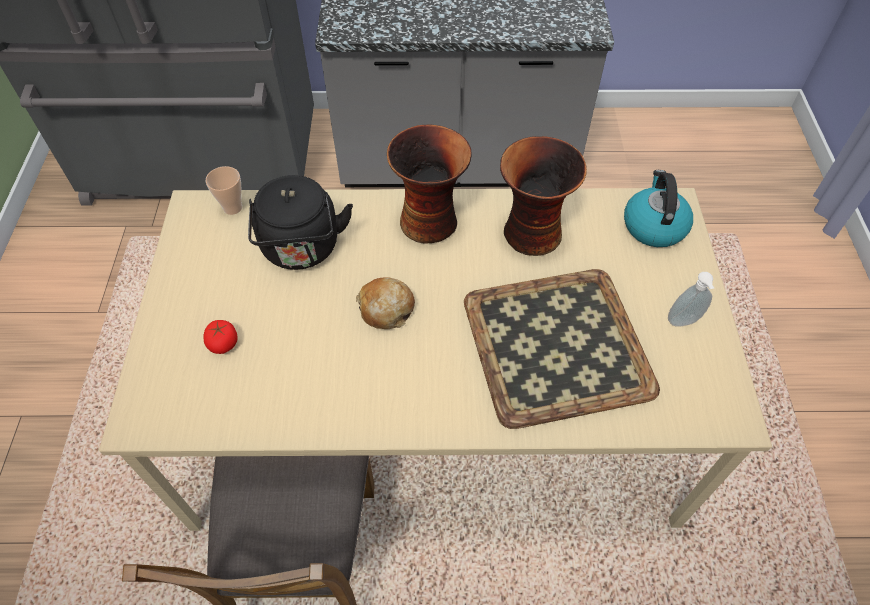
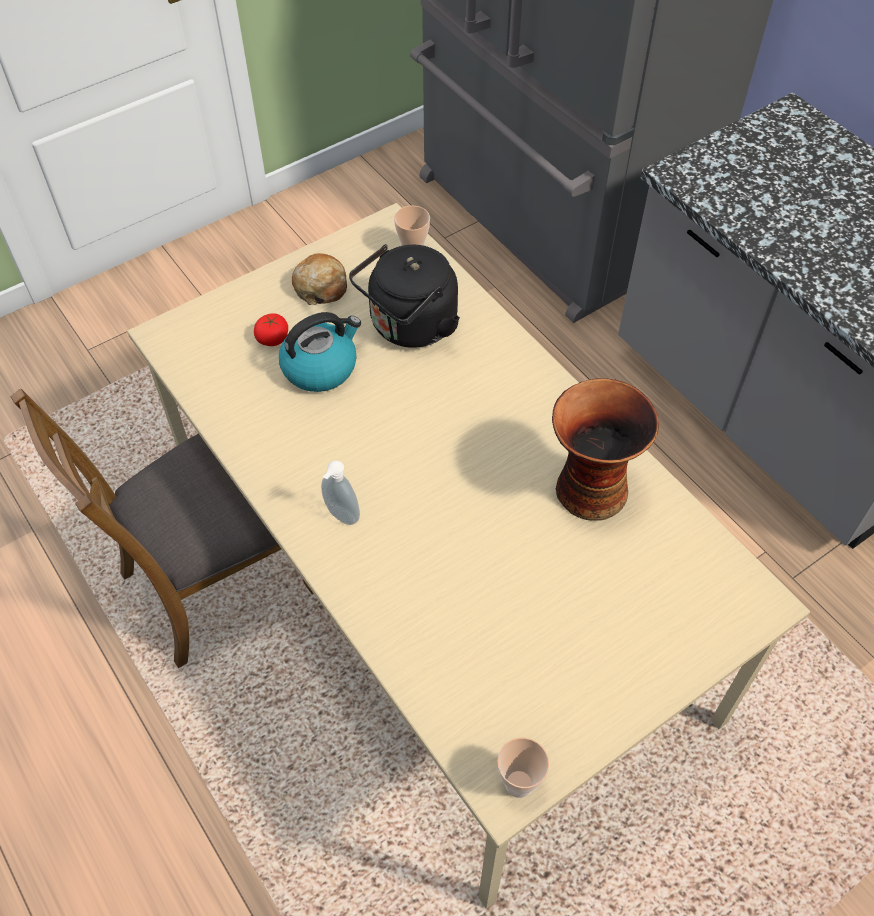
camera: 55 degrees right, 0 degrees up
bread [356,277,415,329] -> bread moved to [292,253,347,305]
vase [387,124,471,244] -> none
tray [464,269,660,429] -> none
kettle [624,170,693,247] -> kettle moved to [279,312,361,392]
soap dispenser [668,272,714,327] -> soap dispenser moved to [321,461,360,525]
none -> cup [497,737,549,798]

